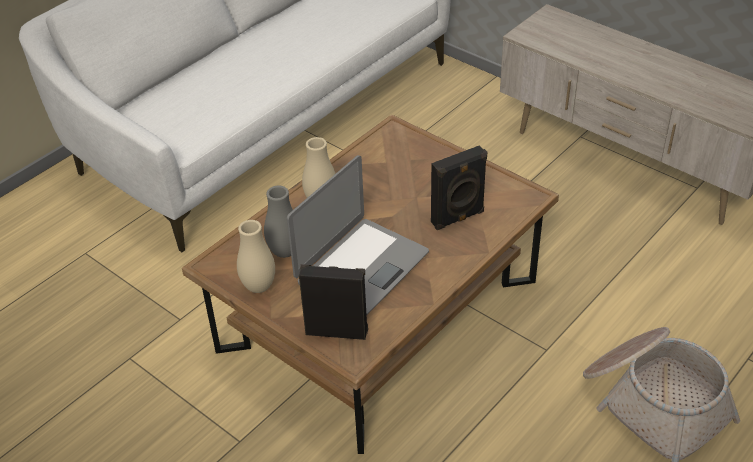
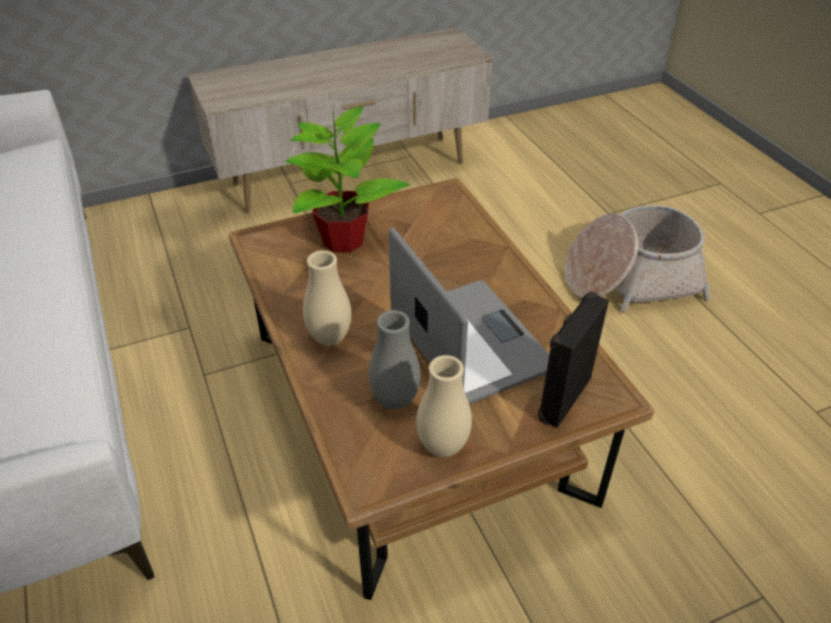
camera: 65 degrees left, 0 degrees up
black speaker [431,145,487,230] -> none
none -> potted plant [285,107,410,253]

